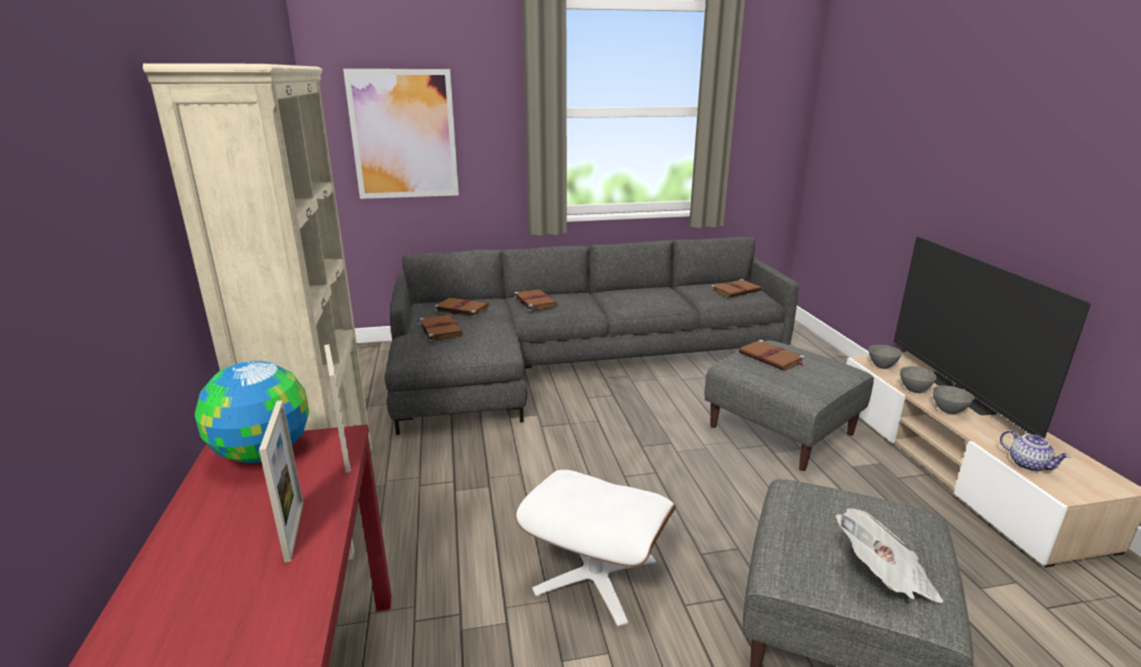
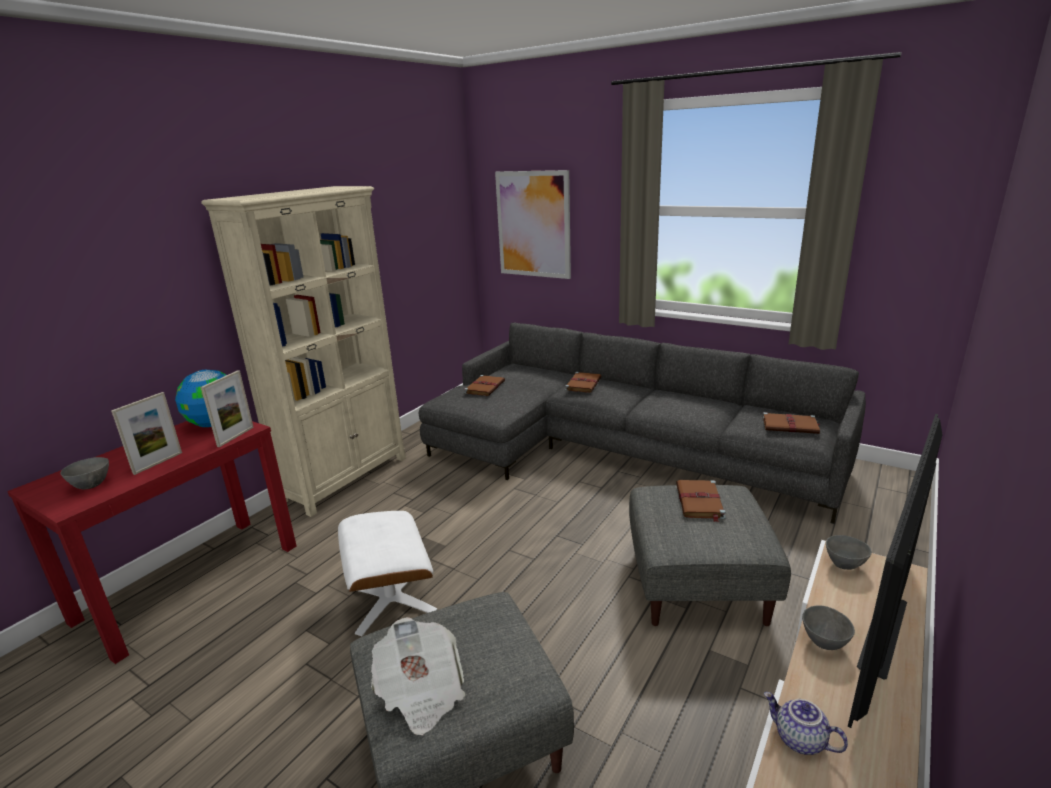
camera: 45 degrees right, 0 degrees up
brown book [435,298,490,317] -> none
grey bowl [900,366,937,393] -> grey bowl moved to [60,457,109,490]
teapot [1000,430,1070,471] -> teapot turned 120 degrees clockwise [764,692,848,755]

